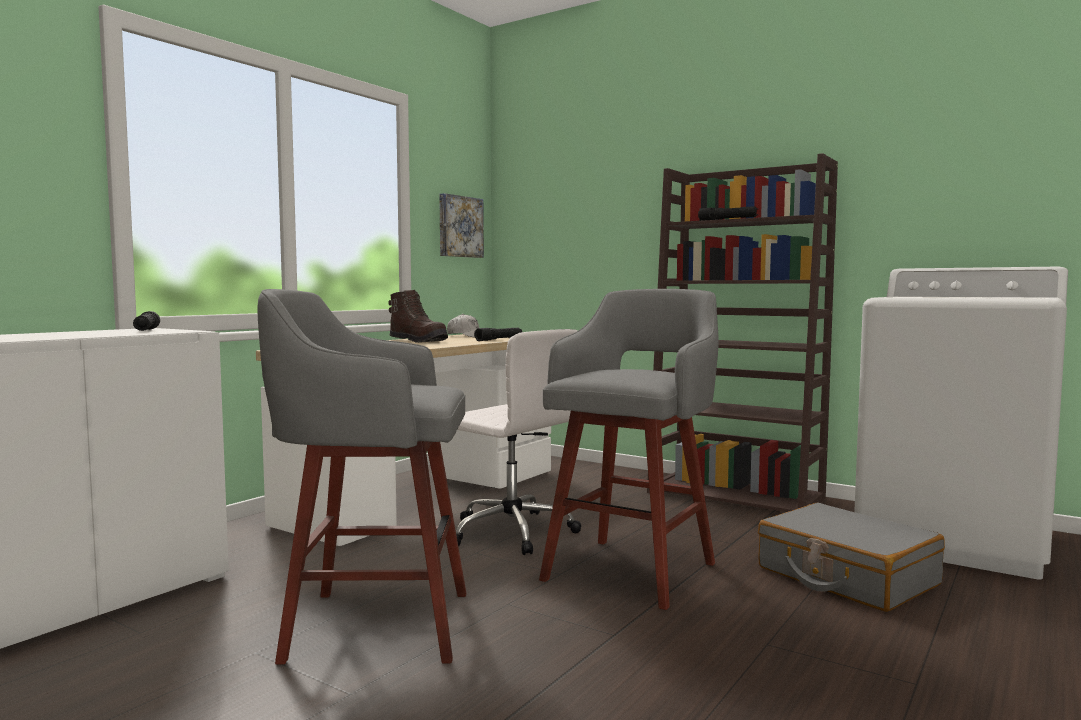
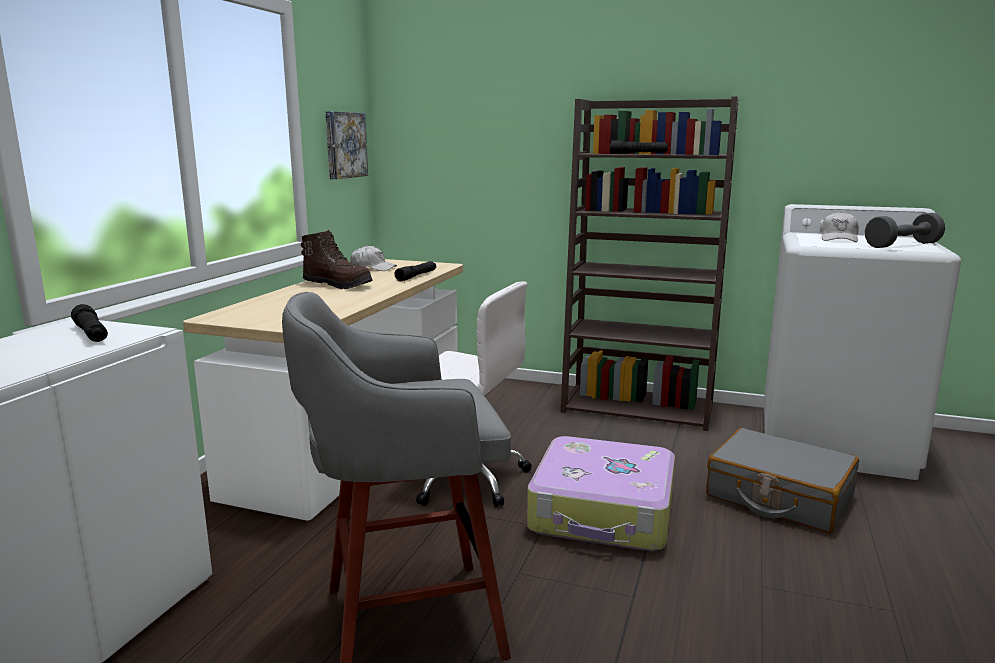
camera: 15 degrees left, 10 degrees up
grey stool [539,289,719,610] -> suitcase [527,436,675,551]
none -> white cap [819,211,859,242]
none -> grey dumbbell [865,213,945,248]

